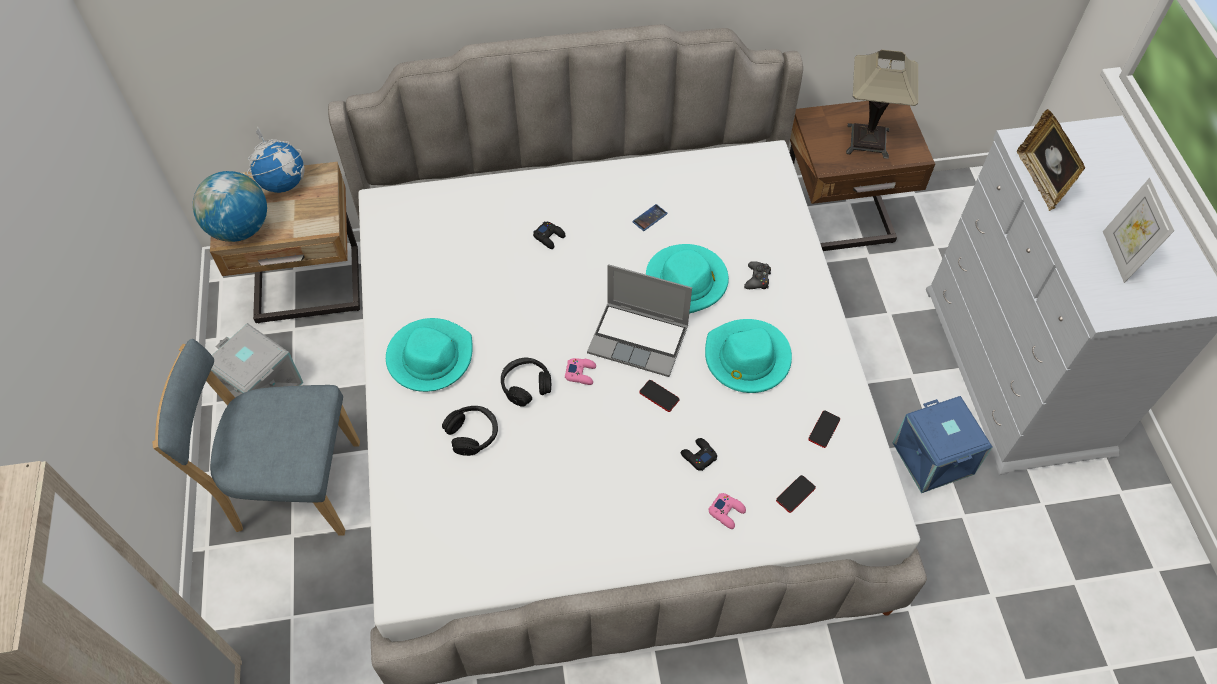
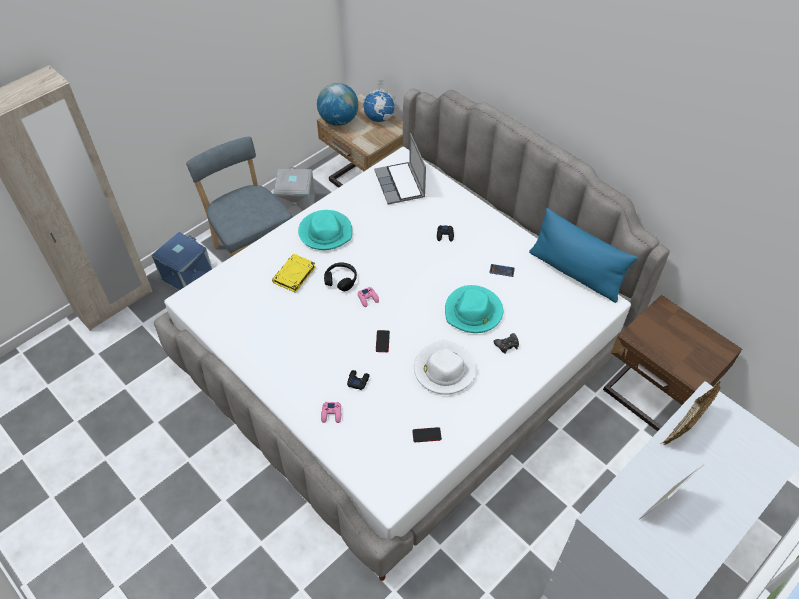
camera: 55 degrees right, 5 degrees down
black headphones [442,406,498,456] -> yellow book [272,254,316,293]
laptop [587,264,692,377] -> laptop moved to [374,133,426,205]
turquoise hat [705,319,792,393] -> white hat [414,340,476,395]
phone [776,475,816,513] -> none
table lamp [846,50,918,159] -> none
blue storage box [892,396,992,493] -> blue storage box moved to [152,232,212,290]
none -> blue pillow [529,208,638,303]

